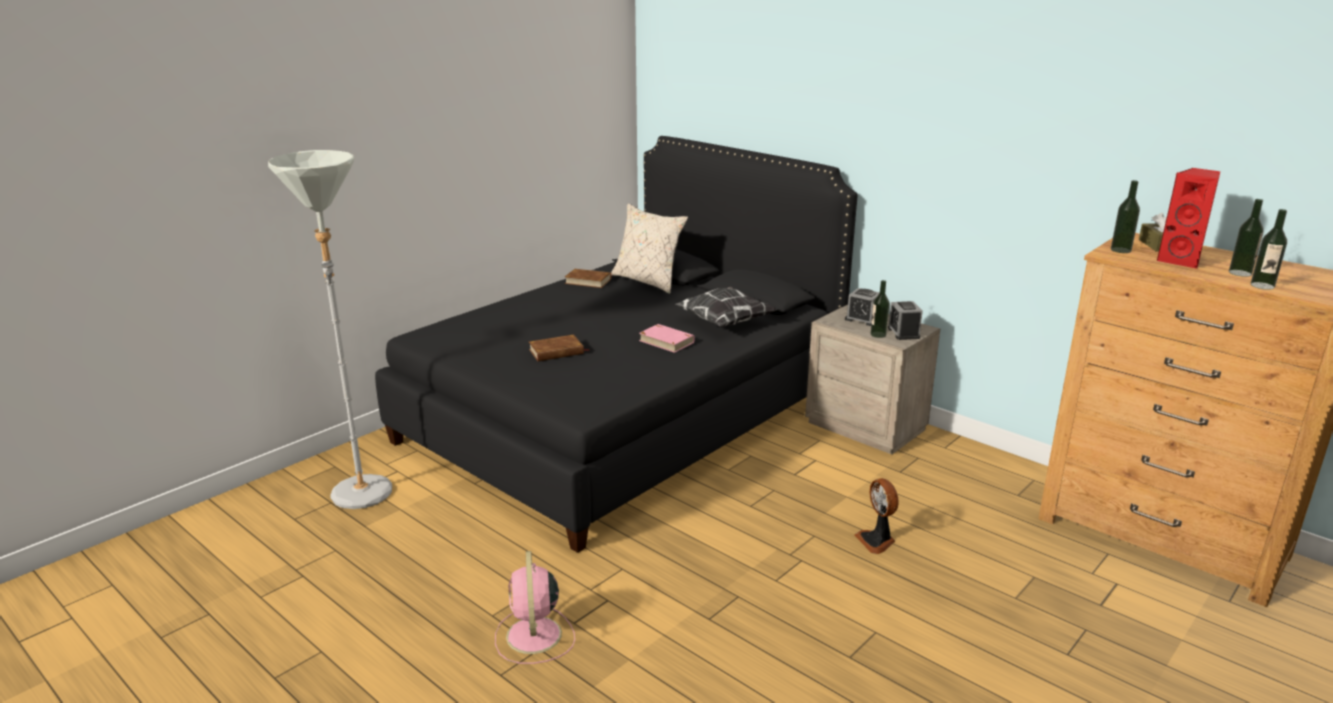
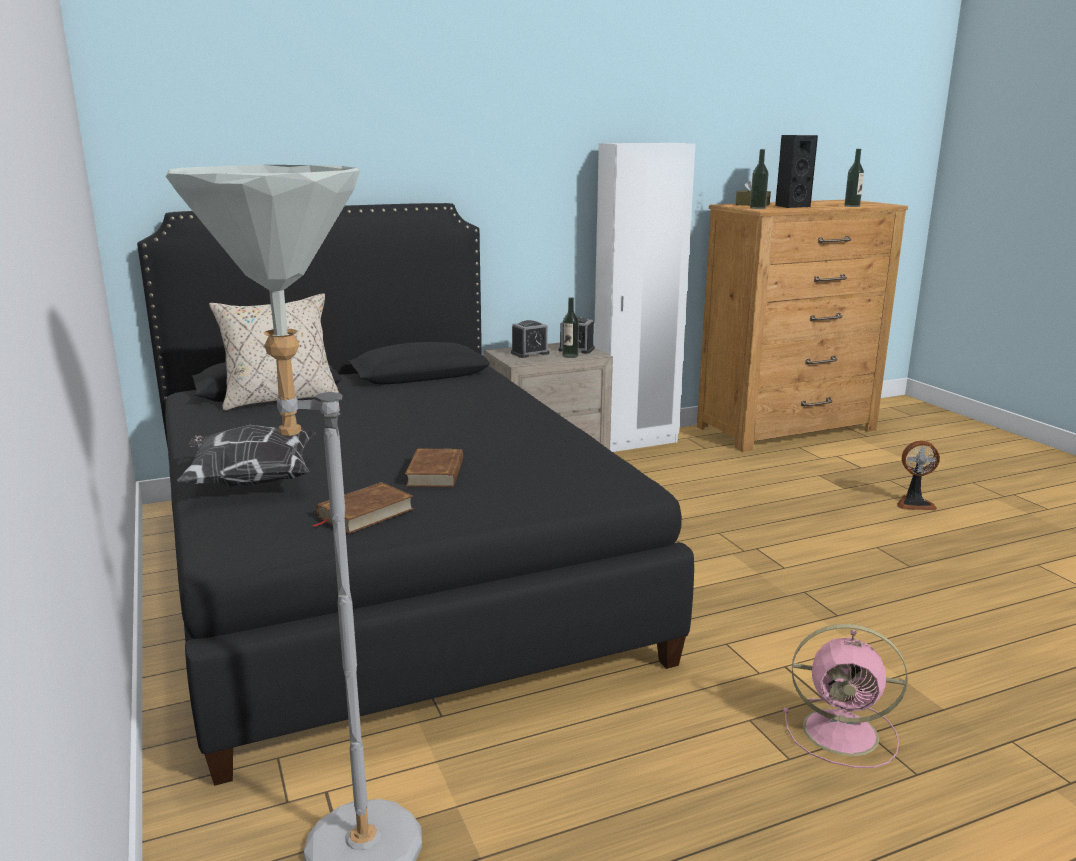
camera: 65 degrees left, 5 degrees down
brown book [565,269,611,288] -> brown book moved to [311,482,414,534]
pink book [639,324,694,353] -> none
pillow [676,286,777,327] -> pillow moved to [177,425,316,487]
fan [855,478,899,554] -> fan moved to [897,441,940,510]
red speaker [1156,168,1220,269] -> black speaker [775,135,818,208]
bottle [1229,199,1263,277] -> none
none -> white wardrobe [594,143,695,452]

